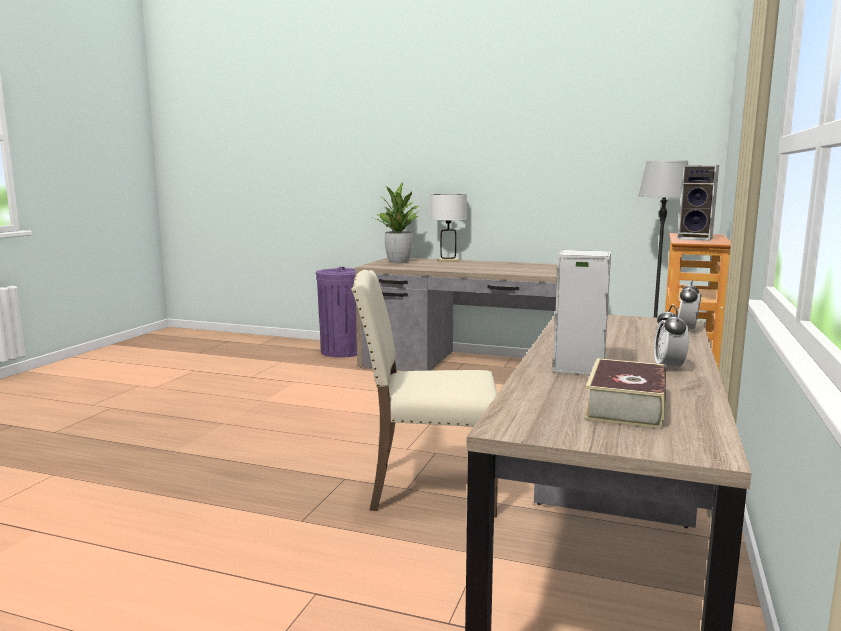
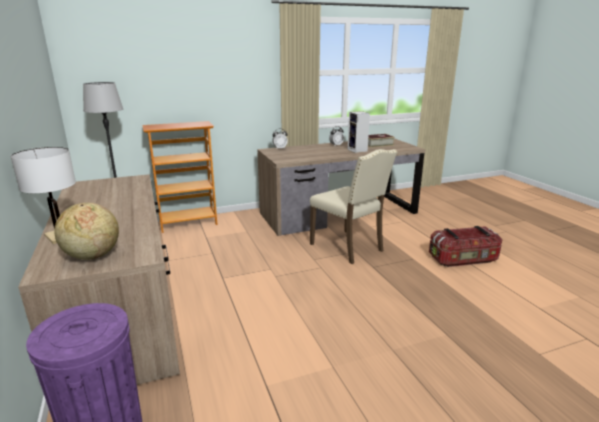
camera: 130 degrees left, 10 degrees up
potted plant [371,182,419,263] -> globe [54,203,119,260]
speaker [678,165,719,241] -> none
none -> storage box [429,226,503,267]

